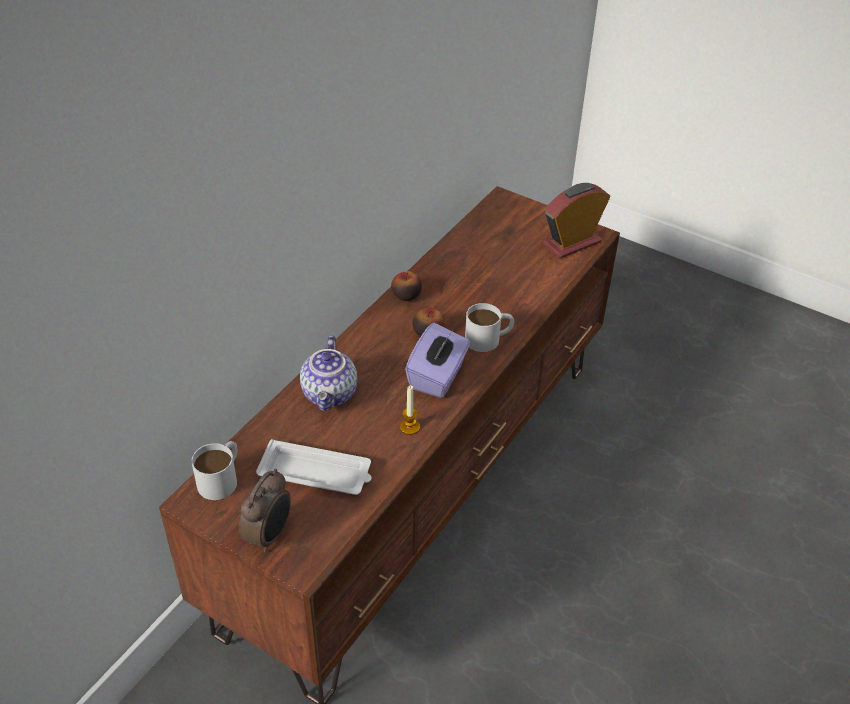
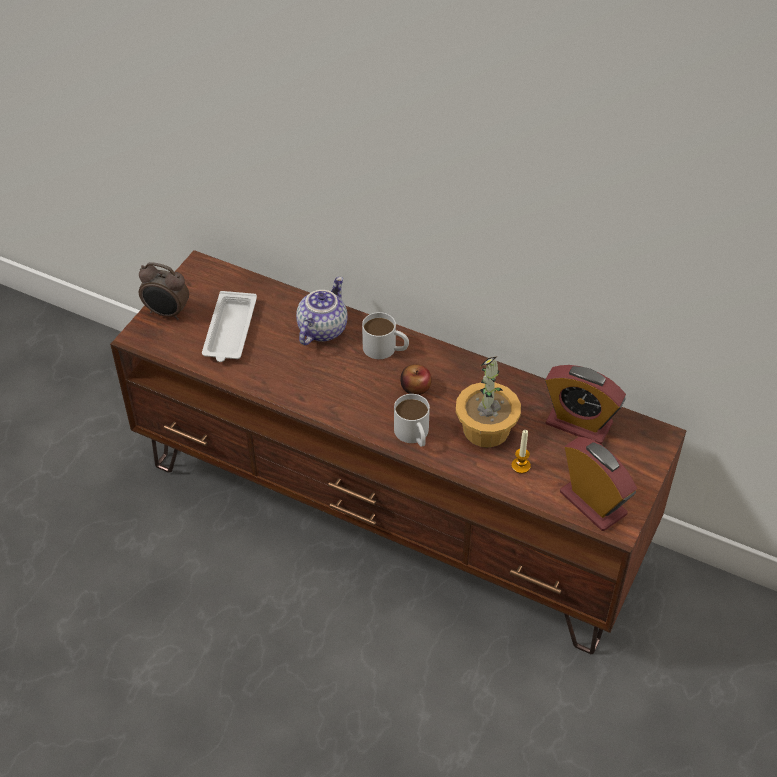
camera: 85 degrees right, 5 degrees up
white mug [192,441,237,500] -> white mug moved to [362,312,409,359]
teapot [300,335,357,411] -> teapot turned 120 degrees clockwise [296,277,348,345]
apple [391,271,422,301] -> none
candle [400,385,420,435] -> candle moved to [511,430,531,474]
purple tissue box [405,323,470,398] -> none
none -> potted plant [456,356,521,448]
none -> alarm clock [545,365,626,444]

